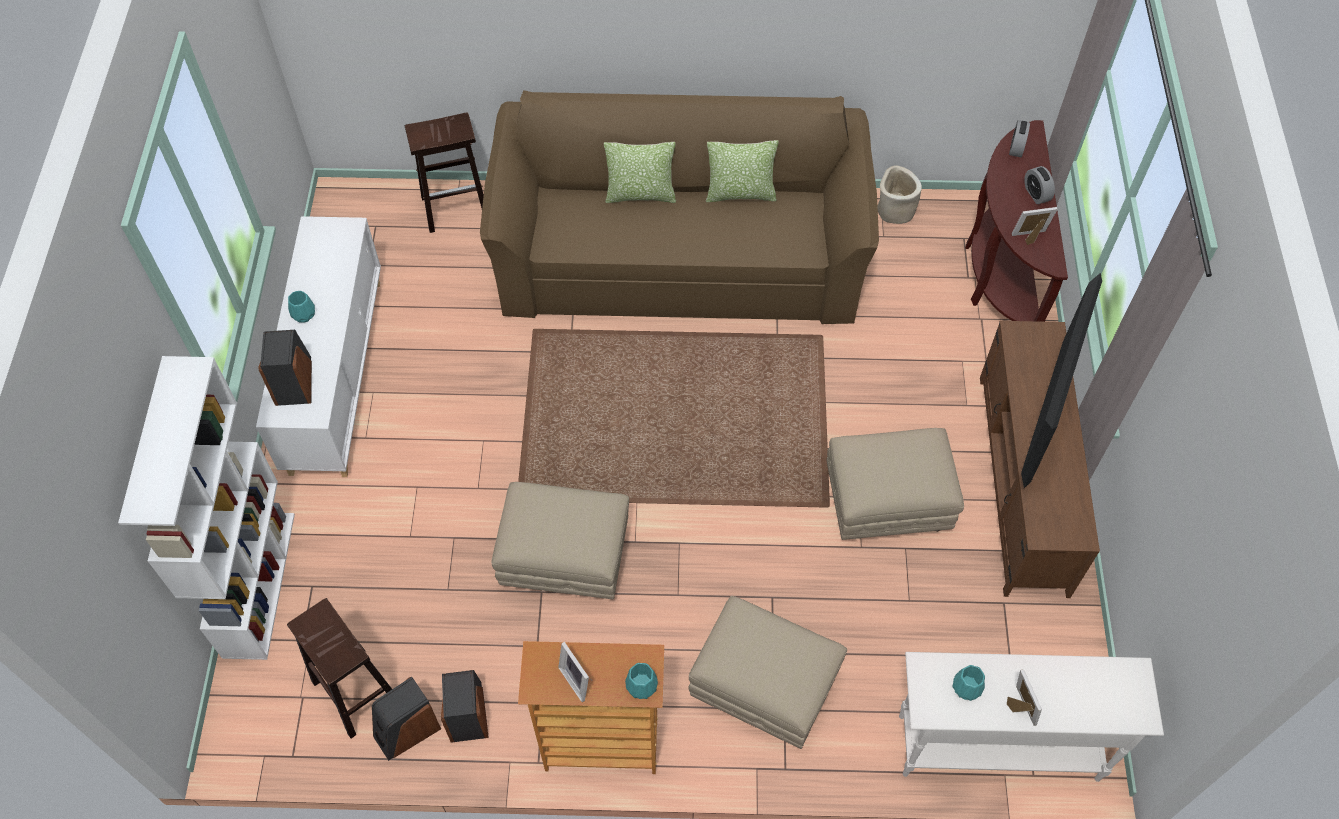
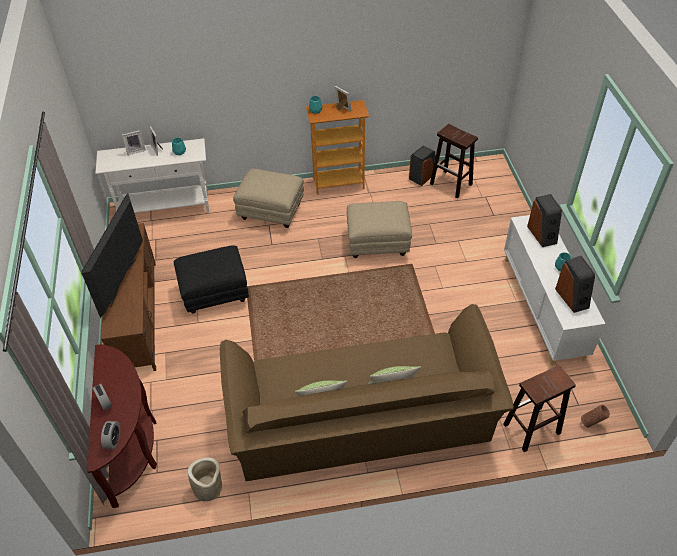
camera: 170 degrees right, 10 degrees down
white bookcase [118,356,295,660] -> none
speaker [441,670,488,743] -> speaker moved to [555,256,595,313]
beige ottoman [827,428,964,540] -> black ottoman [174,246,249,314]
picture frame [1012,207,1057,245] -> picture frame moved to [122,130,146,155]
none -> brown vase [581,405,610,427]

